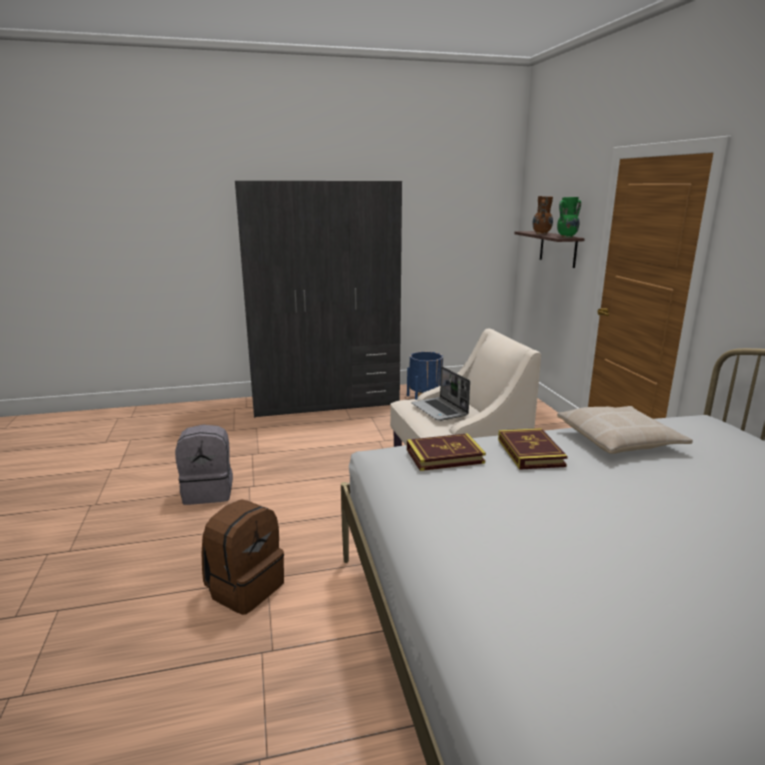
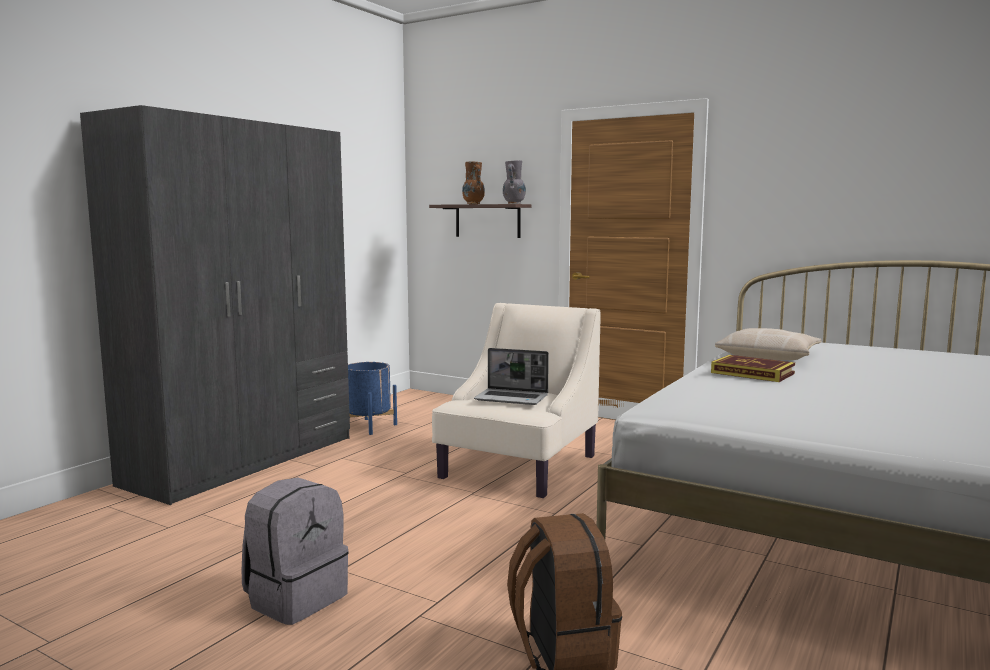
camera: 45 degrees left, 10 degrees down
book [407,433,486,471] -> none
green vase [557,197,581,237] -> grey vase [503,160,526,204]

